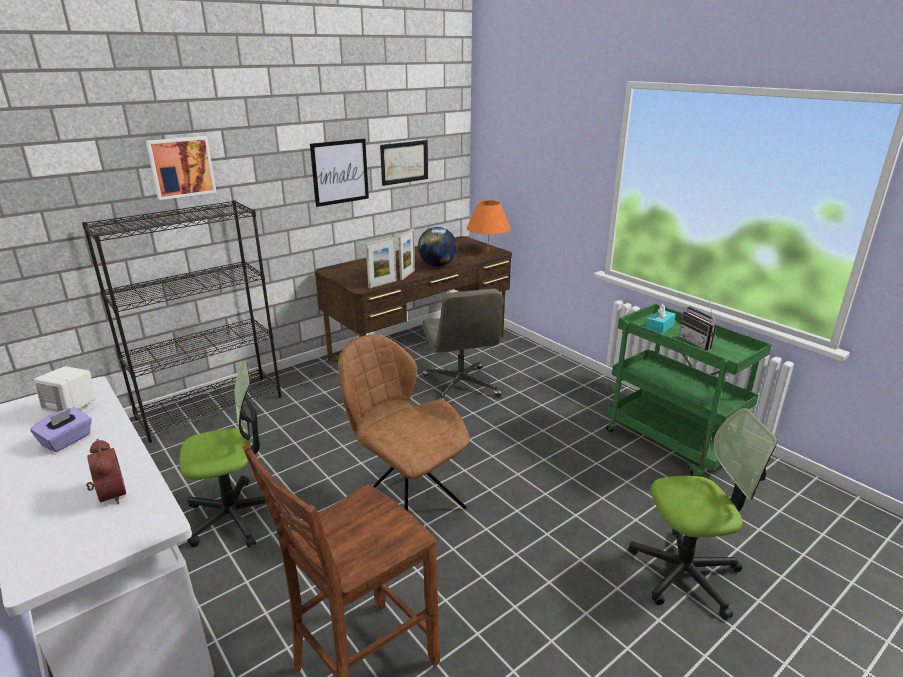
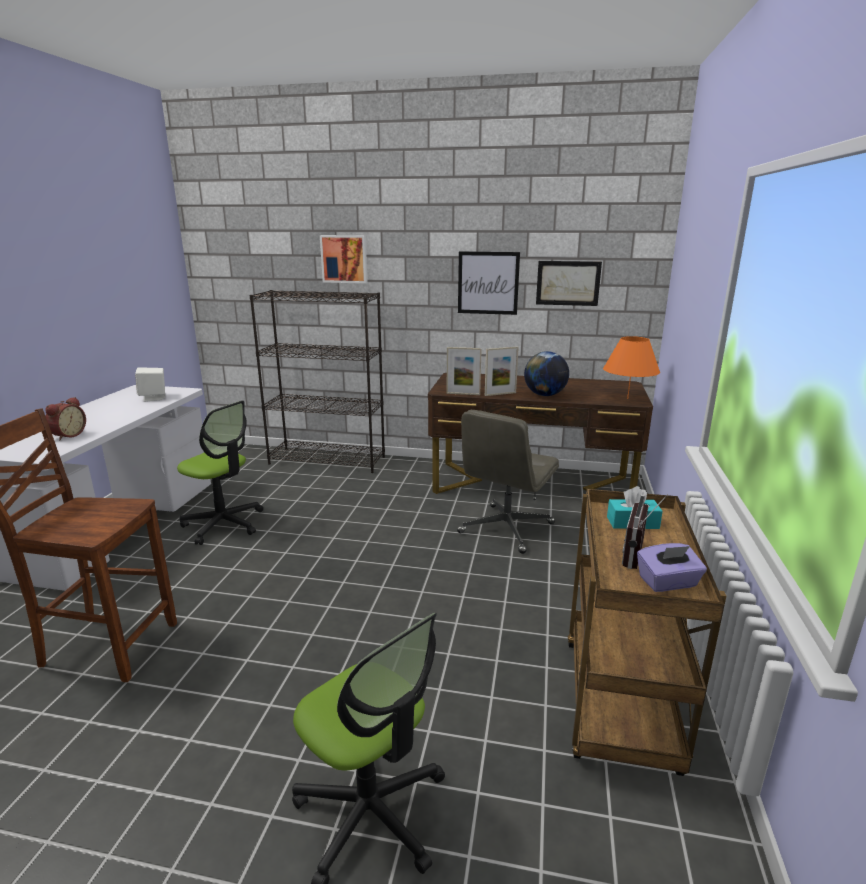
camera: 50 degrees right, 5 degrees down
purple tissue box [30,407,92,452] -> purple tissue box moved to [637,543,707,592]
brown chair [338,335,470,511] -> none
green cart [606,304,772,476] -> brown cart [568,489,726,776]

